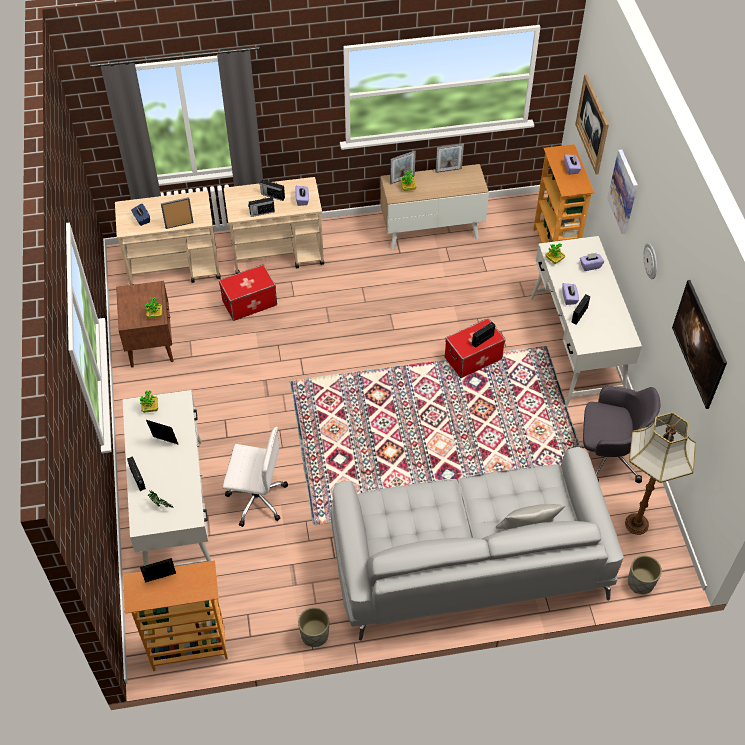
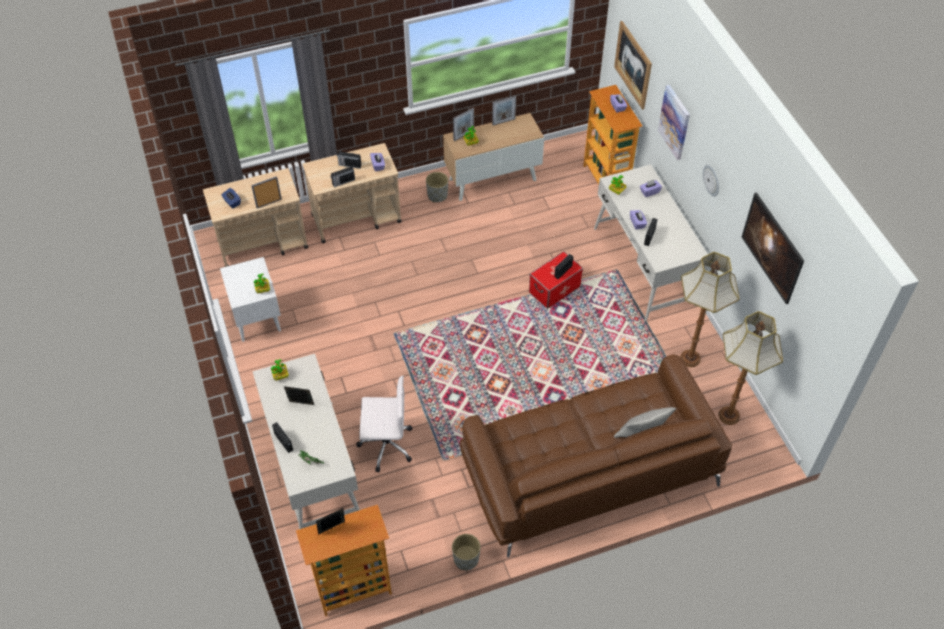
camera: 10 degrees left, 0 degrees up
brown nightstand [116,281,174,368] -> white nightstand [220,257,281,342]
storage box [219,264,277,321] -> none
grey sofa [331,447,624,640] -> brown sofa [460,354,732,557]
grey office chair [573,386,661,483] -> floor lamp [680,252,740,367]
grey planter [628,555,662,594] -> grey planter moved to [426,172,448,202]

